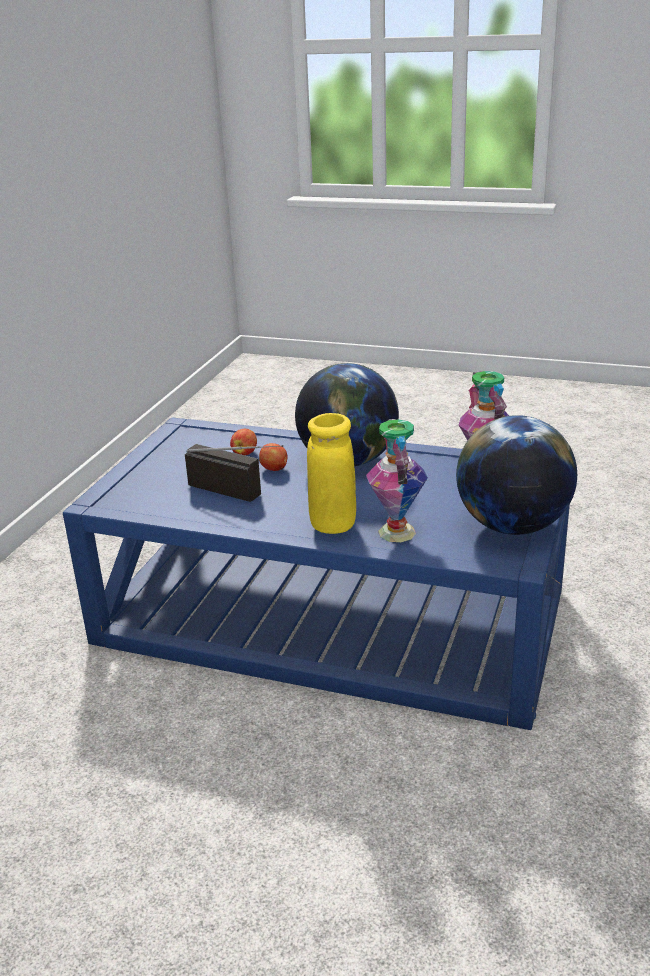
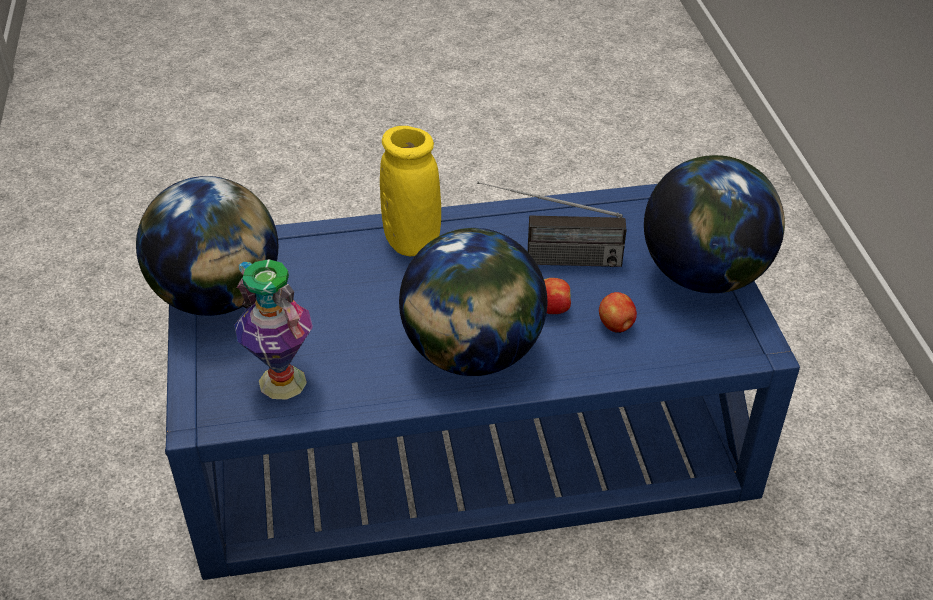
camera: 150 degrees right, 15 degrees up
vase [366,419,428,542] -> none
none -> globe [644,155,785,293]

